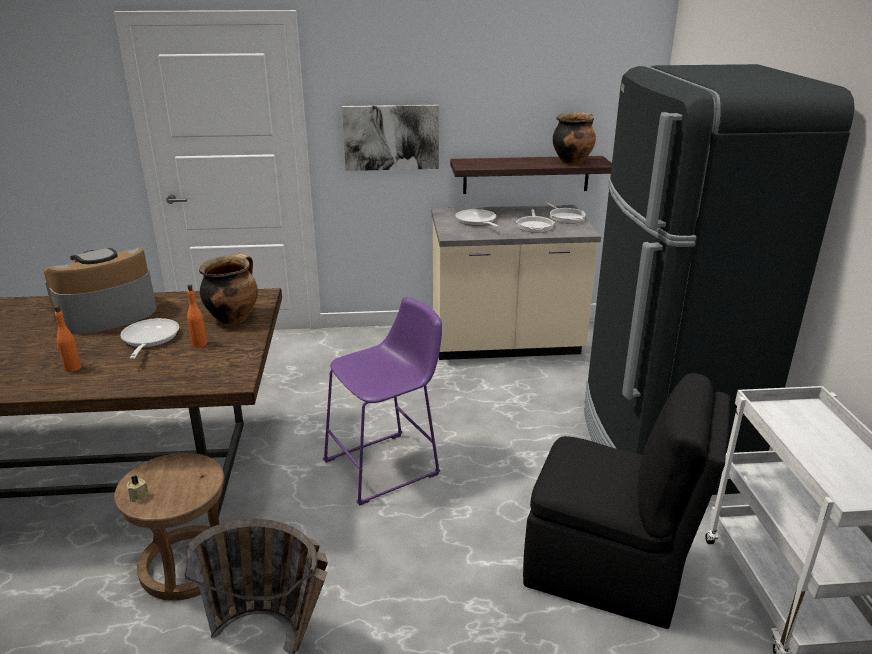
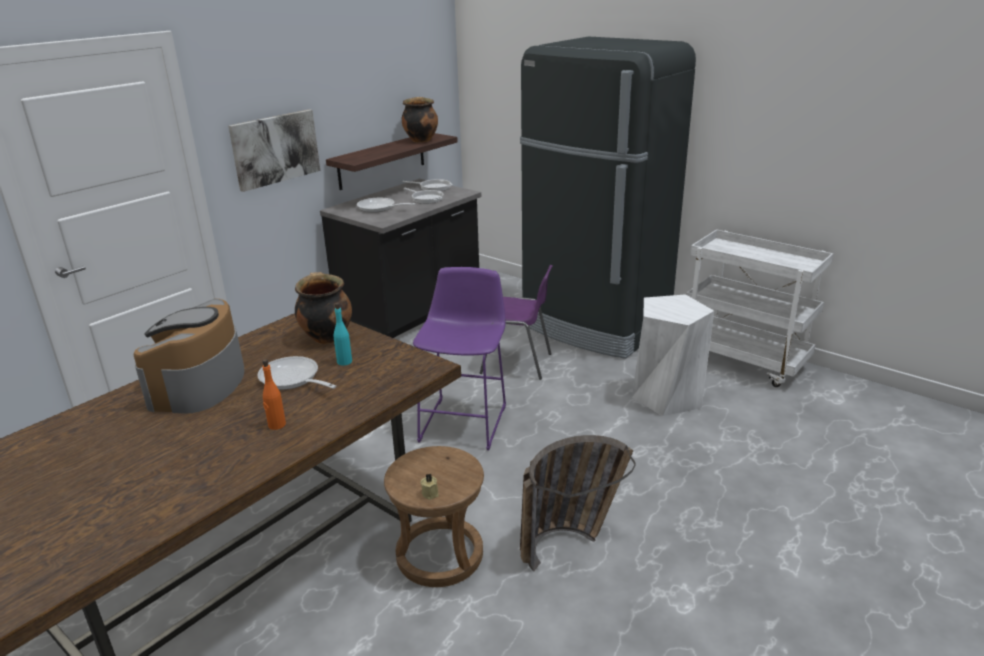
camera: 45 degrees left, 0 degrees up
orange bottle [187,285,207,347] -> turquoise bottle [333,303,352,366]
beige counter [431,205,601,360] -> black counter [320,179,481,338]
black chair [523,373,730,629] -> white stool [632,294,714,416]
none -> purple chair [480,265,553,380]

